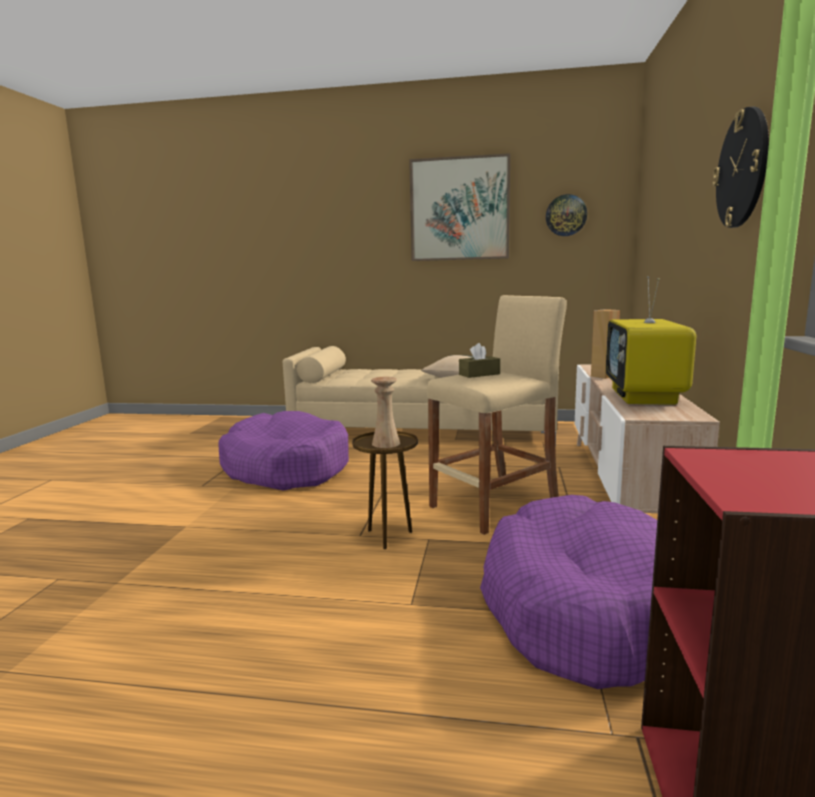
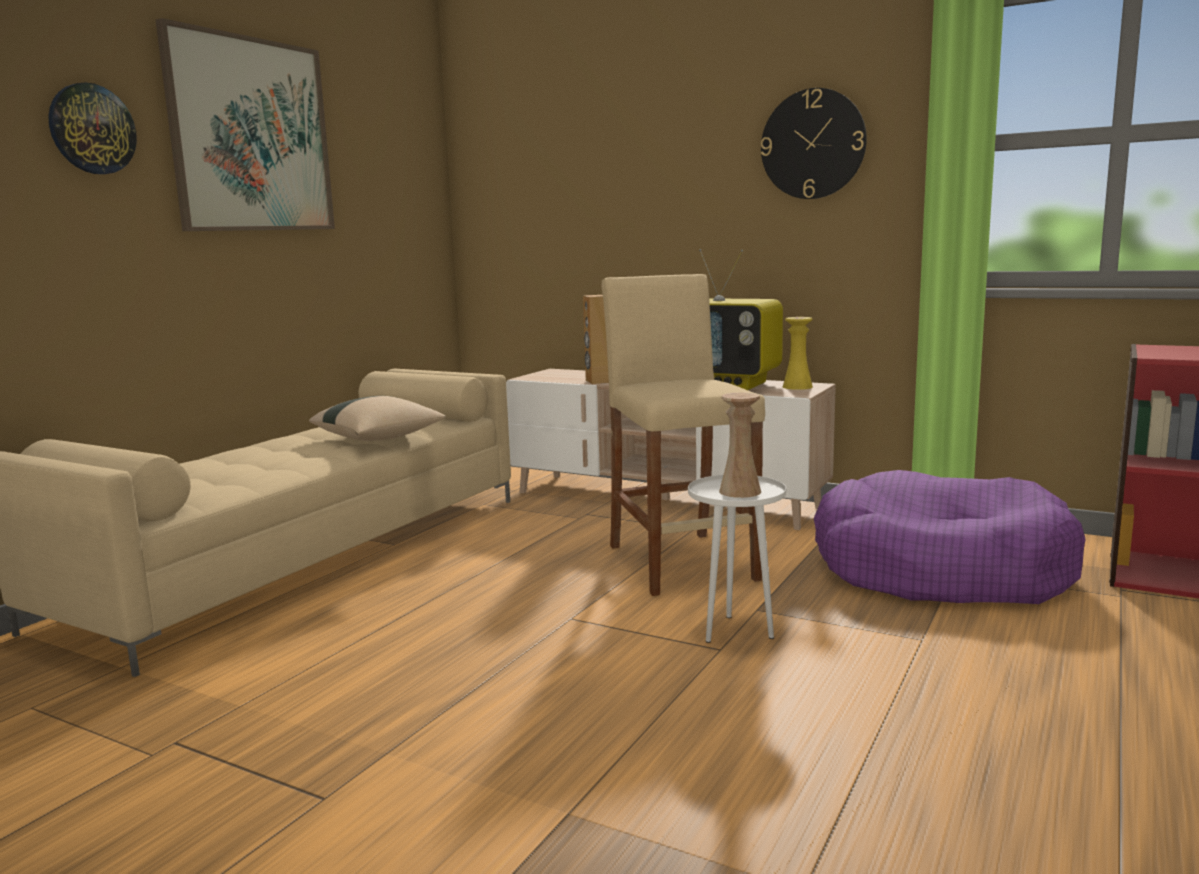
camera: 70 degrees left, 0 degrees up
purple dog bed [219,411,349,491] -> none
brown side table [352,431,418,549] -> white side table [688,475,786,643]
brown tissue box [459,343,500,378] -> none
wall clock [546,194,587,236] -> wall clock moved to [48,82,137,174]
none -> yellow vase [783,317,813,390]

